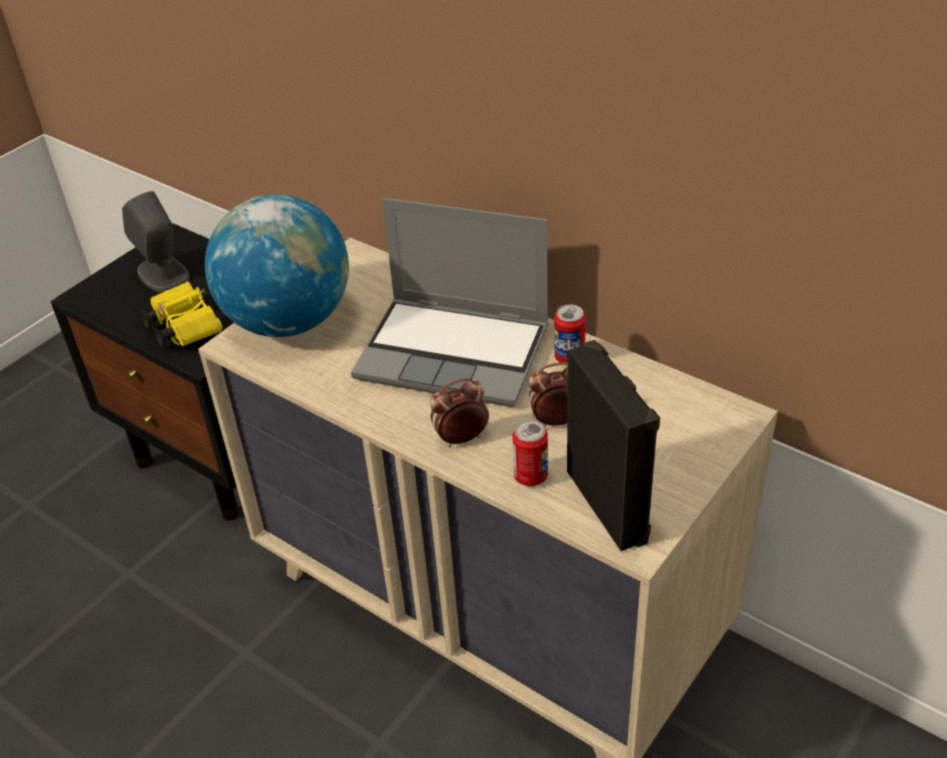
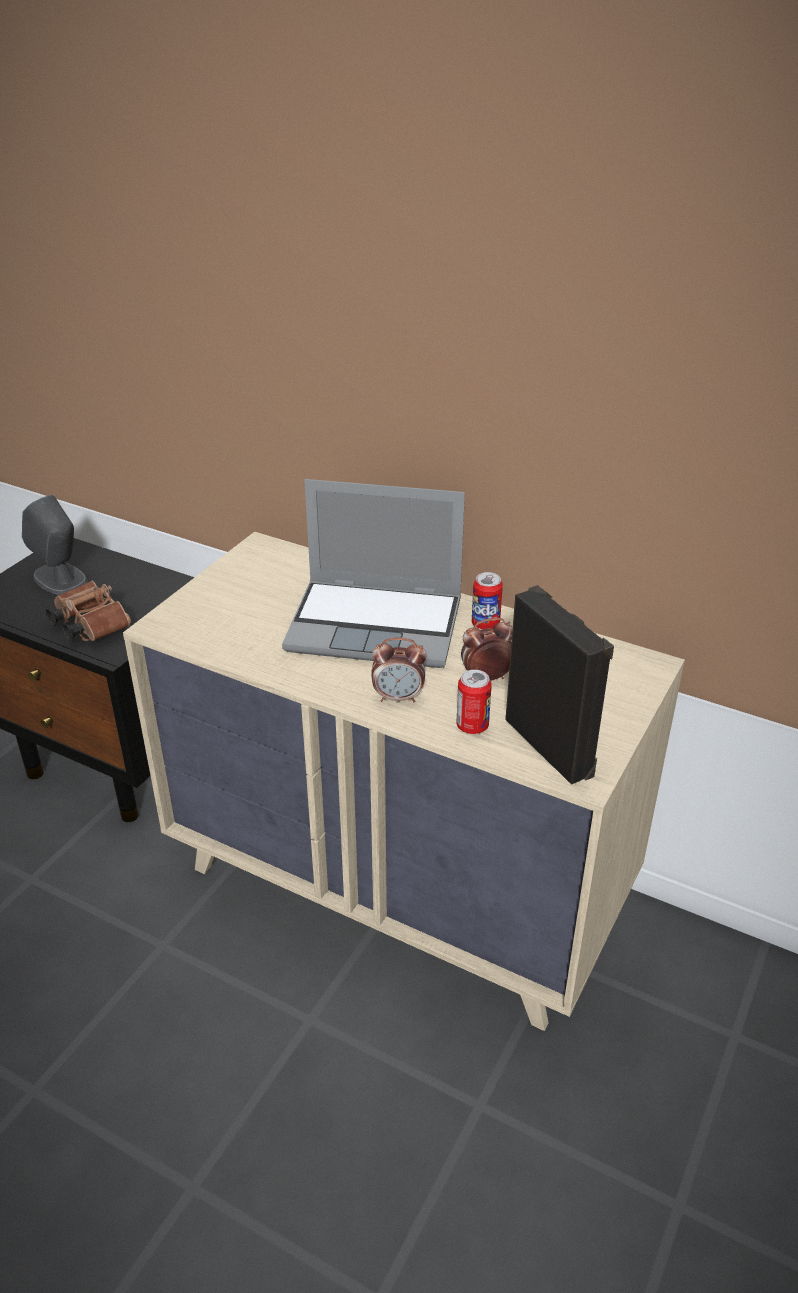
camera: 10 degrees left, 5 degrees down
yellow binoculars [140,281,223,347] -> brown binoculars [46,581,131,642]
globe [205,194,349,337] -> none
alarm clock [430,378,489,447] -> alarm clock turned 150 degrees counterclockwise [371,638,427,702]

